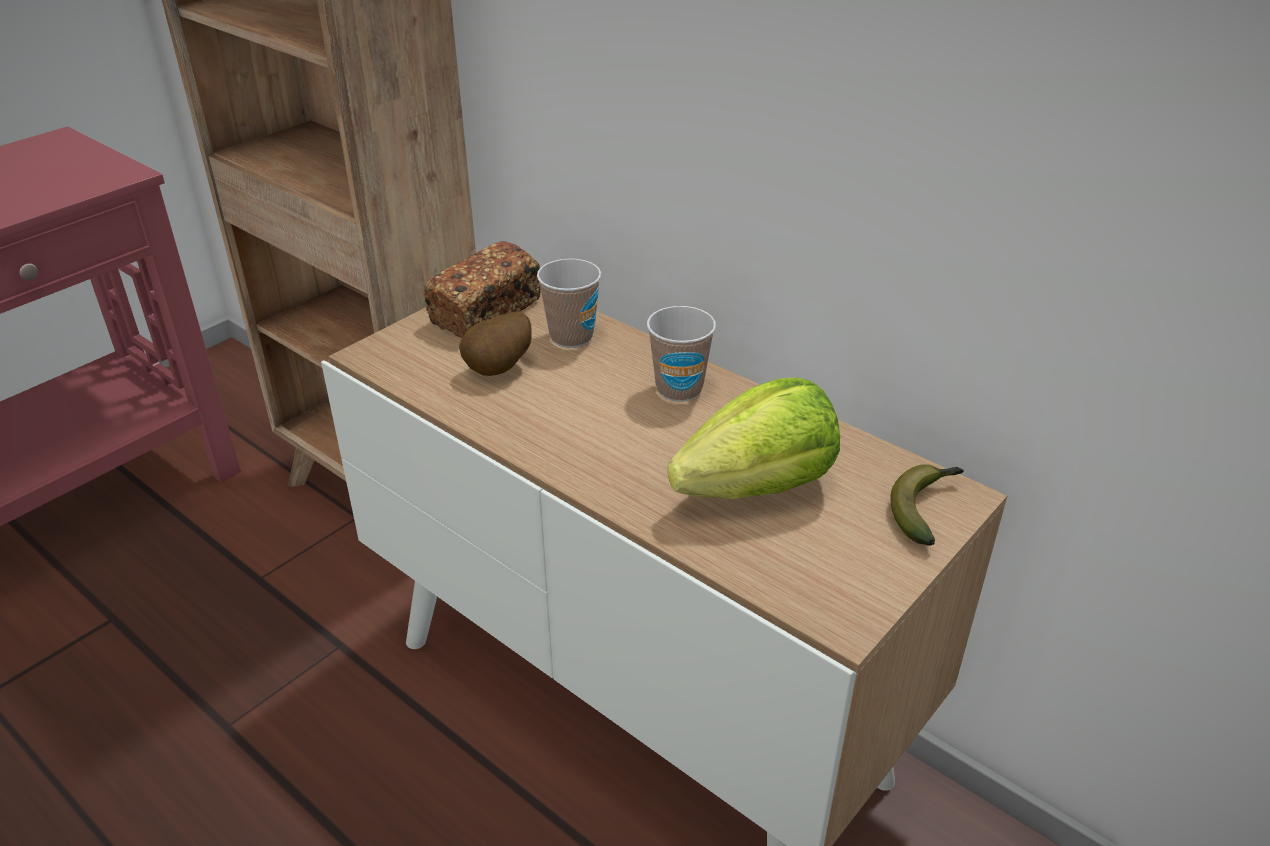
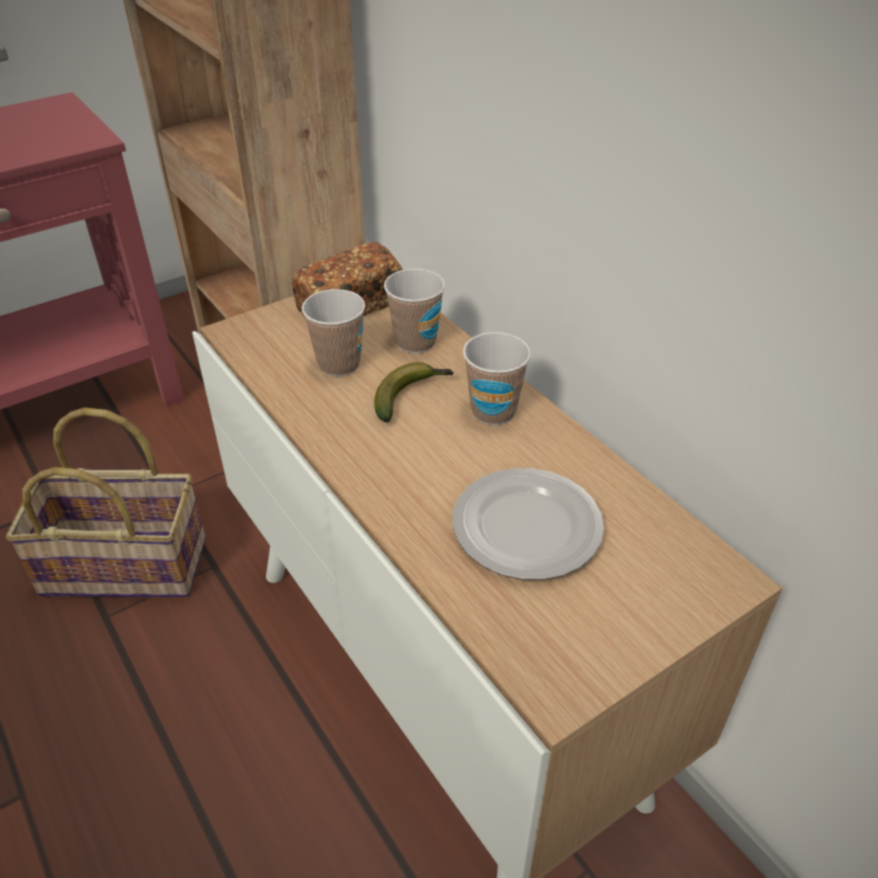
camera: 15 degrees right, 5 degrees up
potato [459,312,532,376] -> cup [302,289,365,377]
lettuce [668,378,840,499] -> plate [453,468,604,580]
banana [890,464,963,546] -> banana moved to [374,362,453,422]
none -> basket [6,407,205,597]

